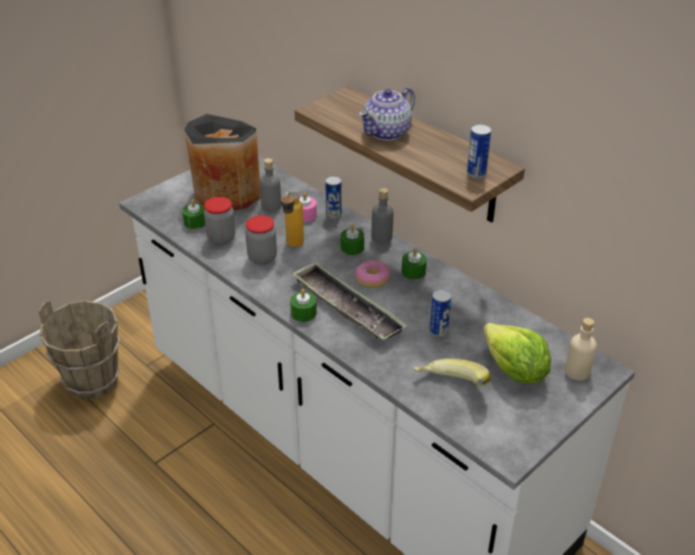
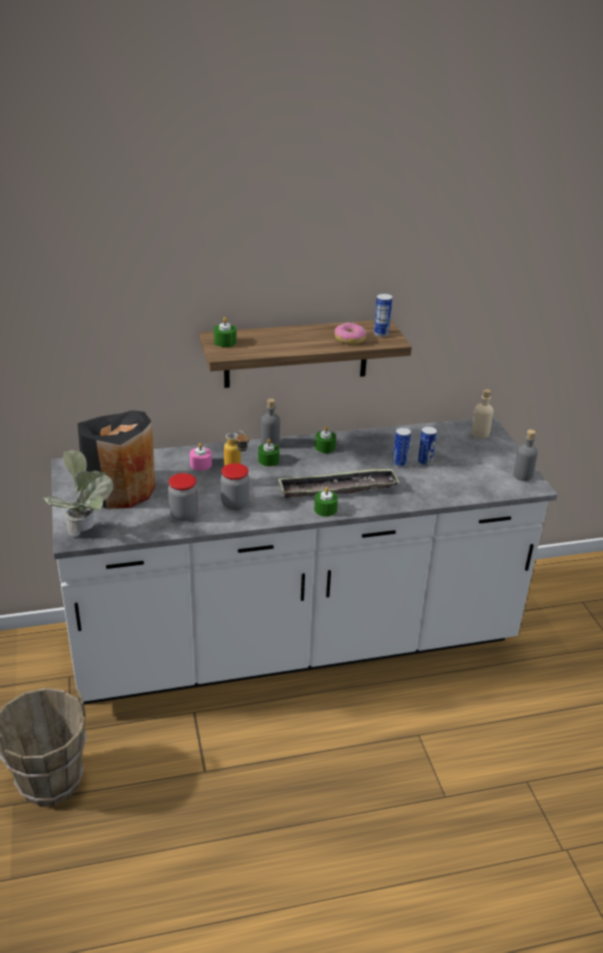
camera: 60 degrees left, 5 degrees down
green candle [182,199,205,229] -> green candle moved to [214,317,237,347]
grey bottle [260,158,281,212] -> grey bottle moved to [513,429,538,481]
can [325,176,342,219] -> can moved to [418,426,437,466]
donut [355,260,391,288] -> donut moved to [334,323,366,345]
teapot [359,87,415,141] -> none
banana [414,358,491,386] -> none
lettuce [483,323,551,384] -> none
none -> potted plant [43,450,113,537]

